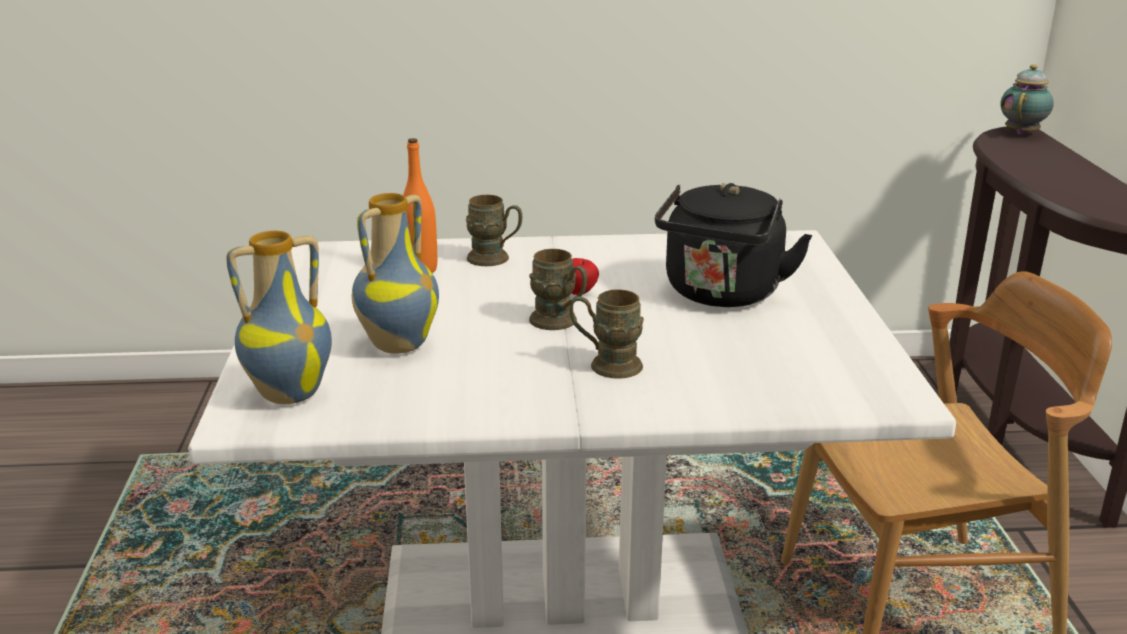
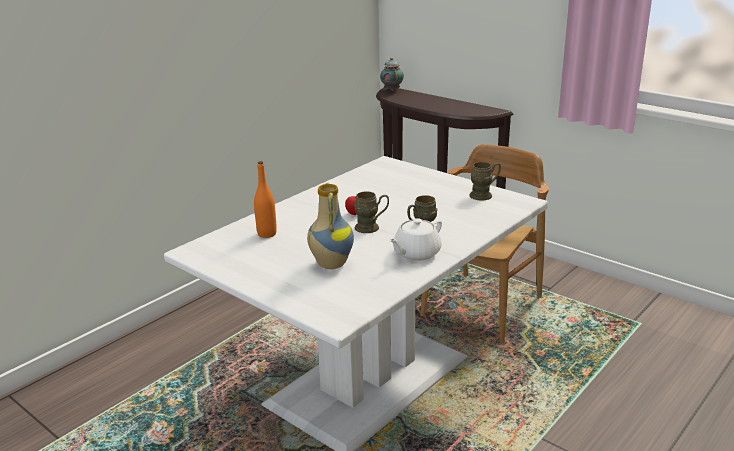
camera: 45 degrees left, 0 degrees up
vase [226,231,332,404] -> none
brown mug [466,195,522,266] -> brown mug moved to [469,162,501,200]
black kettle [655,183,813,307] -> none
none -> white teapot [389,218,442,261]

